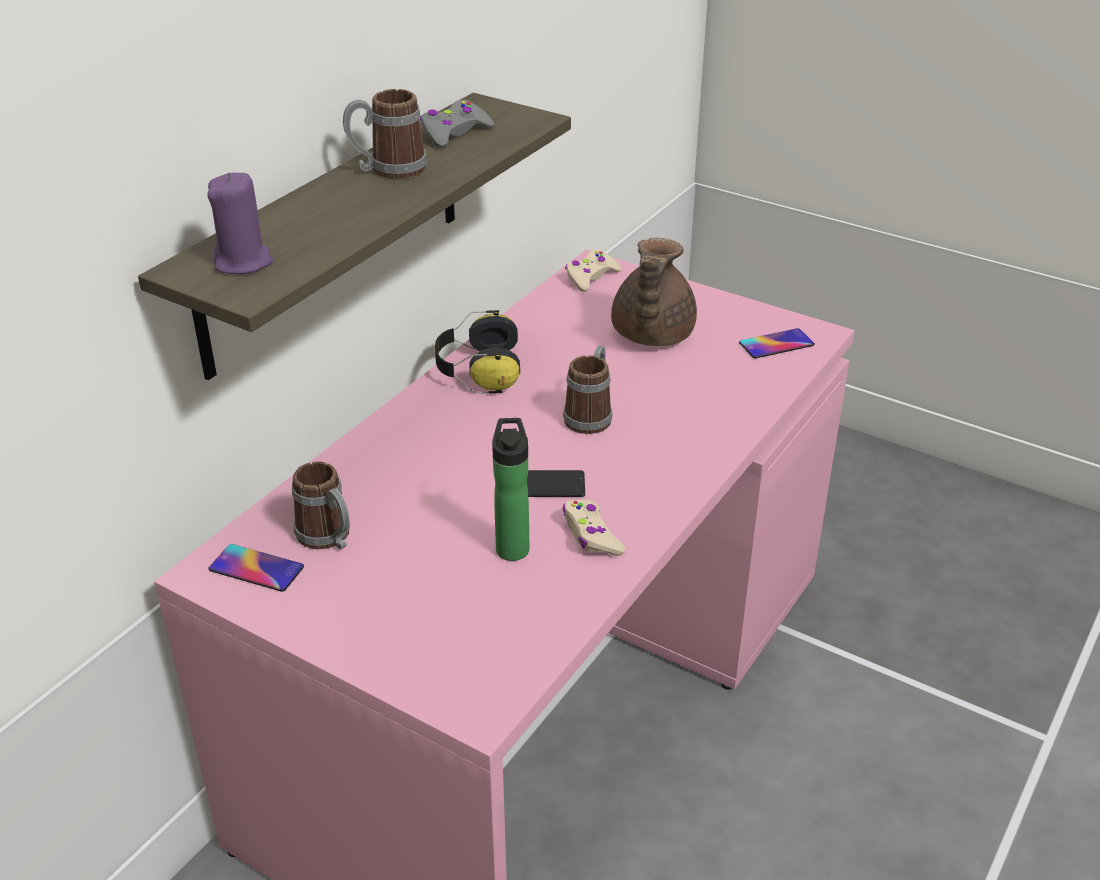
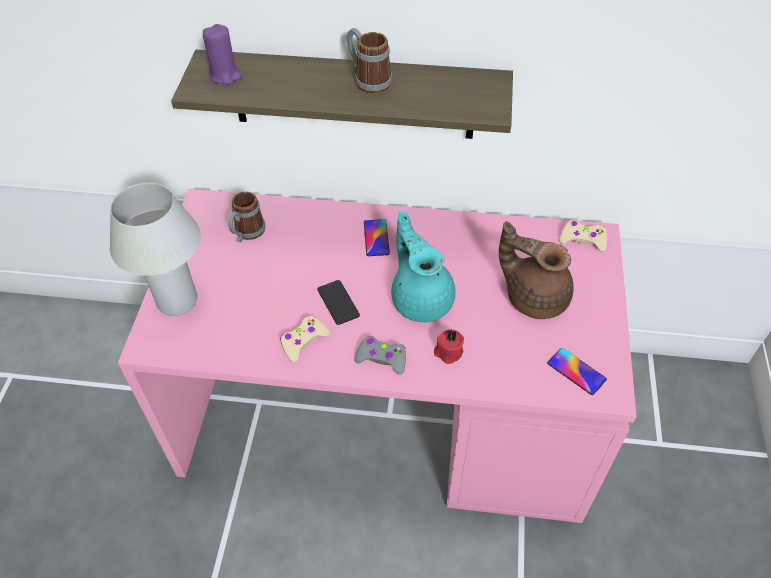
camera: 65 degrees right, 15 degrees up
phone [208,544,304,592] -> phone moved to [364,219,390,256]
grey game controller [420,100,494,148] -> grey game controller moved to [354,336,406,375]
headphones [435,310,520,393] -> none
bottle [492,418,529,561] -> none
mug [563,346,612,434] -> turquoise teapot [391,211,456,322]
brown teapot [611,238,697,346] -> brown teapot turned 45 degrees clockwise [499,221,574,319]
none -> white table lamp [110,182,201,316]
none -> red candle [434,329,464,364]

